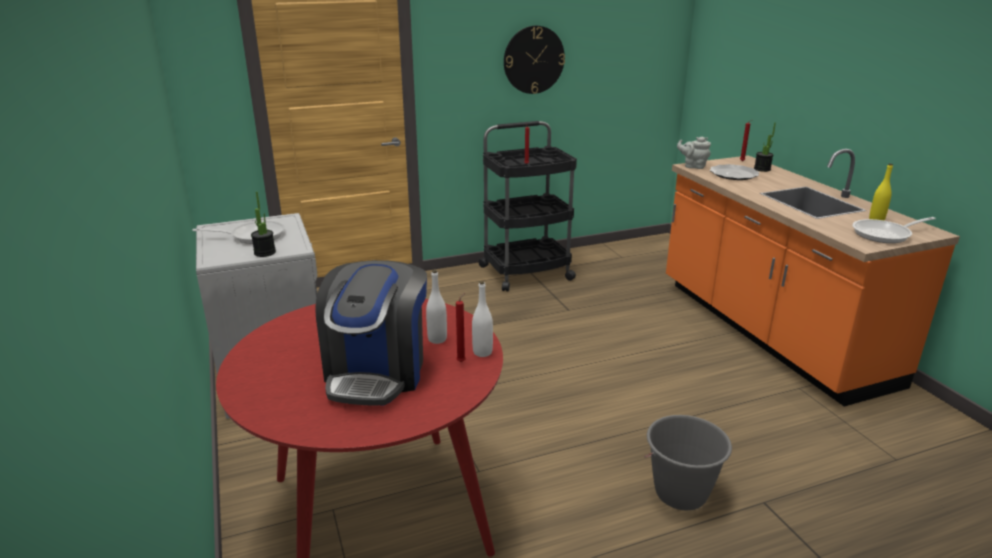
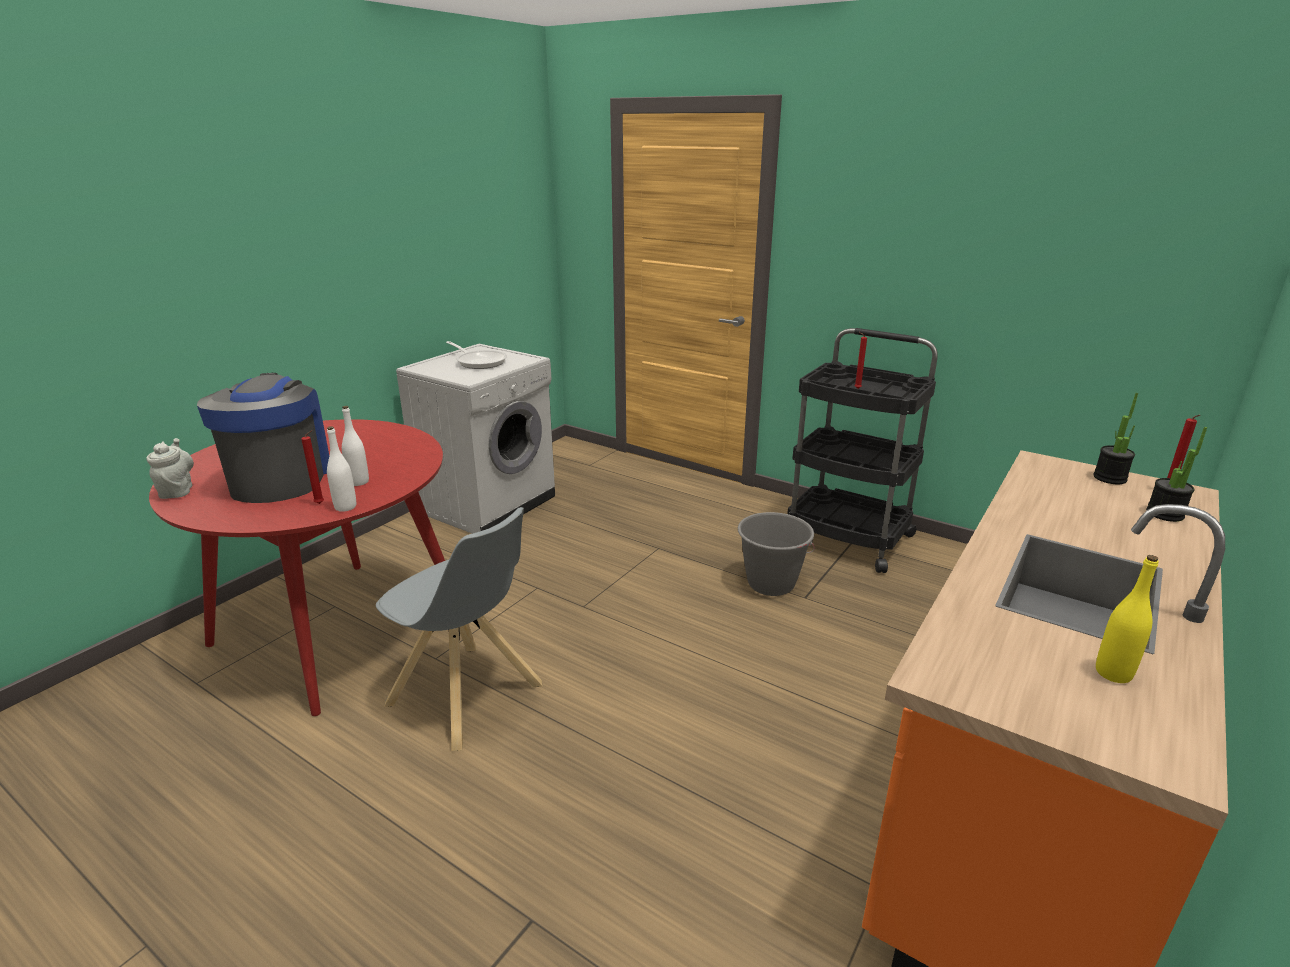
camera: 55 degrees right, 0 degrees up
potted plant [251,192,276,257] -> potted plant moved to [1093,393,1138,484]
coffee machine [315,260,427,406] -> coffee machine turned 105 degrees clockwise [197,372,329,503]
wall clock [504,26,565,94] -> none
grey bucket [644,415,732,510] -> grey bucket moved to [738,512,815,596]
grey teapot [677,136,711,169] -> grey teapot moved to [147,438,194,499]
plate [710,164,760,180] -> none
frying pan [852,217,936,243] -> none
none -> grey chair [376,507,542,751]

